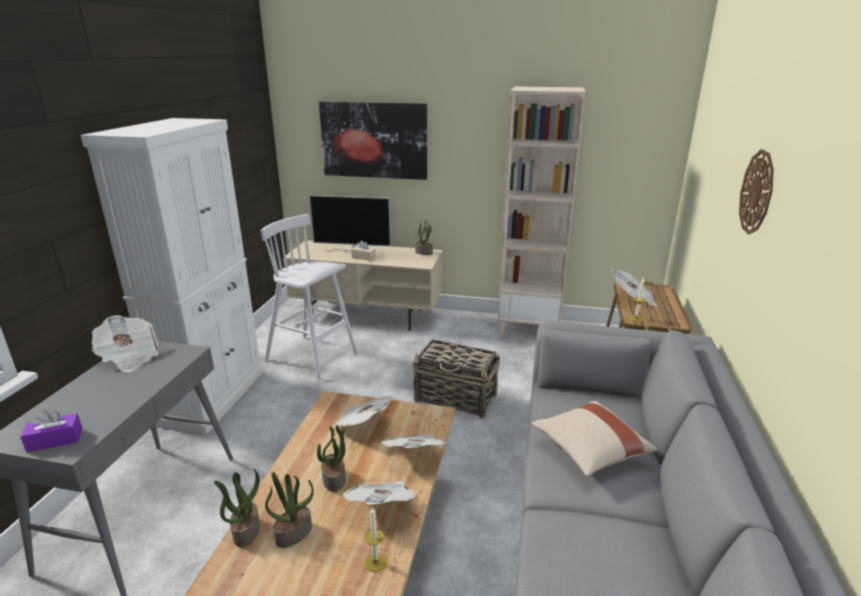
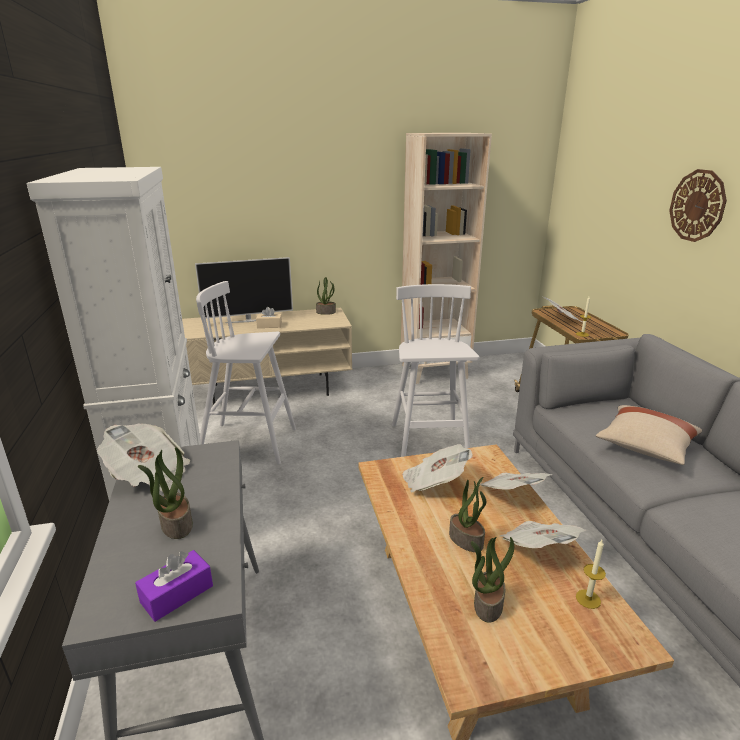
camera: 25 degrees left, 0 degrees up
potted plant [214,468,260,547] -> potted plant moved to [138,447,193,539]
picture [319,101,427,180] -> none
basket [411,339,500,418] -> white stool [392,284,479,457]

